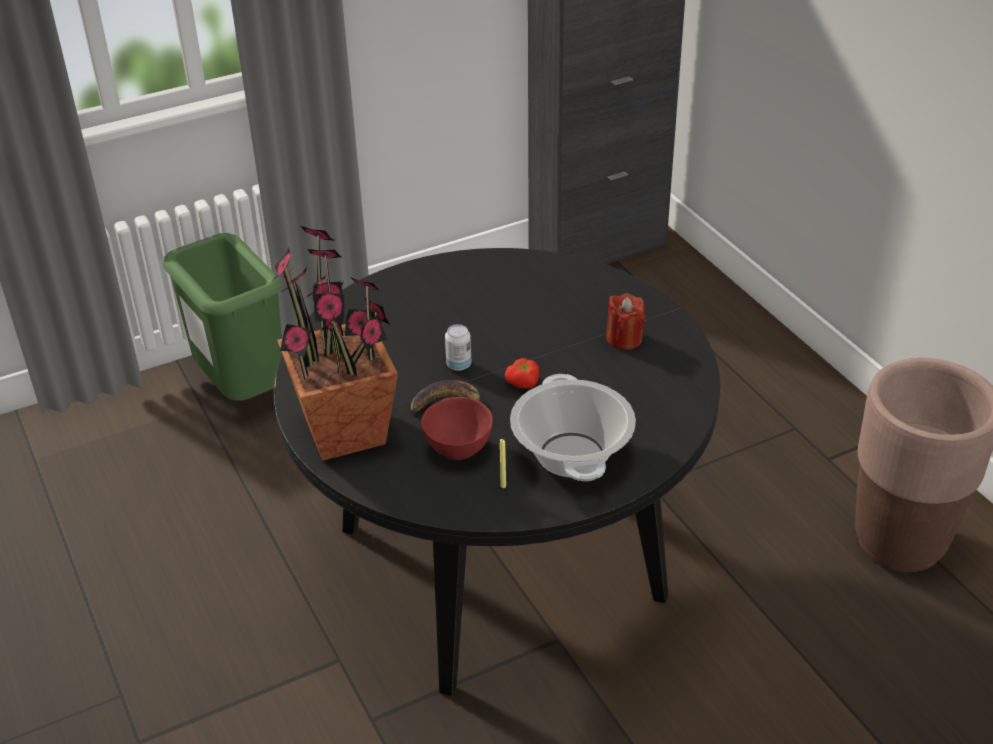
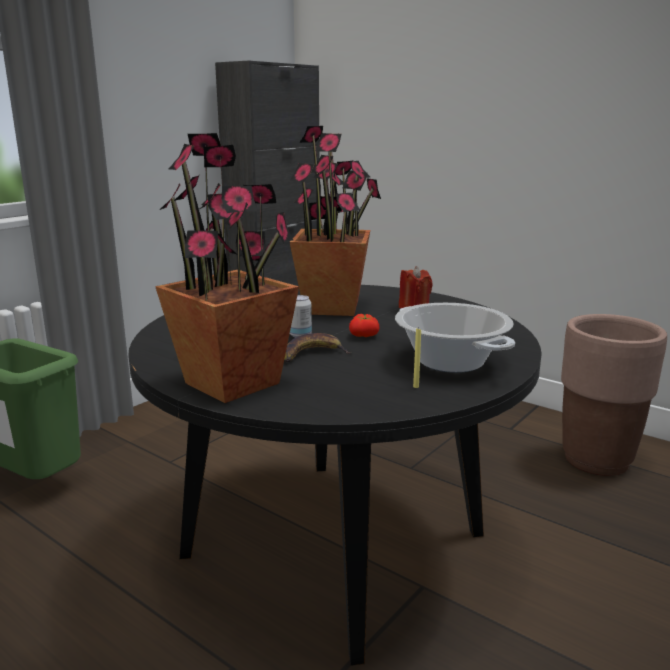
camera: 25 degrees left, 20 degrees down
red bowl [421,397,493,460] -> none
none -> potted plant [290,126,381,316]

